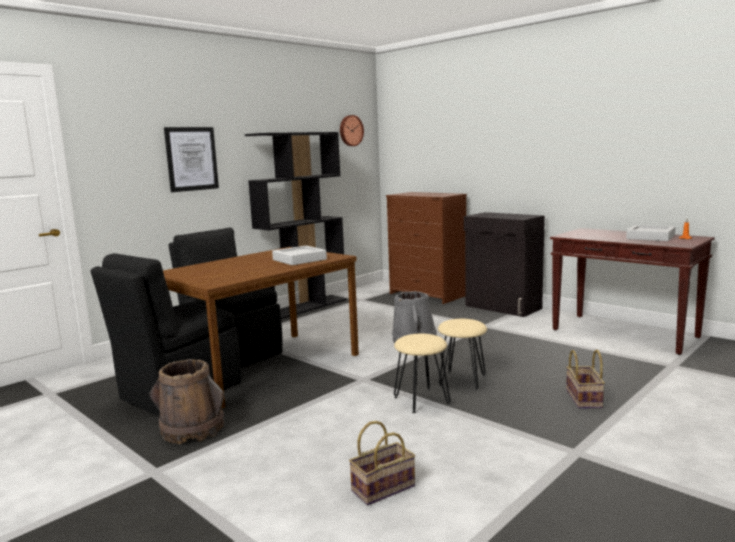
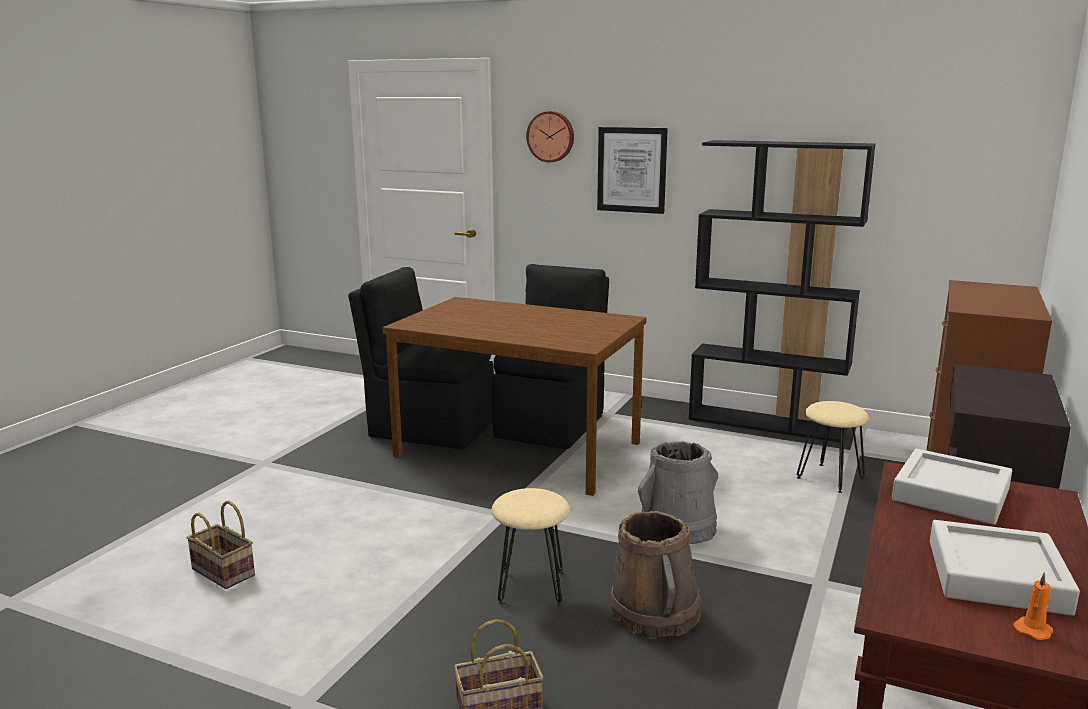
camera: 70 degrees right, 5 degrees up
brown bucket [149,359,224,444] -> brown bucket moved to [610,511,702,639]
grey tray [272,246,327,265] -> grey tray moved to [892,449,1012,525]
wall clock [340,115,364,146] -> wall clock moved to [526,111,574,162]
beige stool [394,334,451,413] -> beige stool moved to [797,401,869,493]

